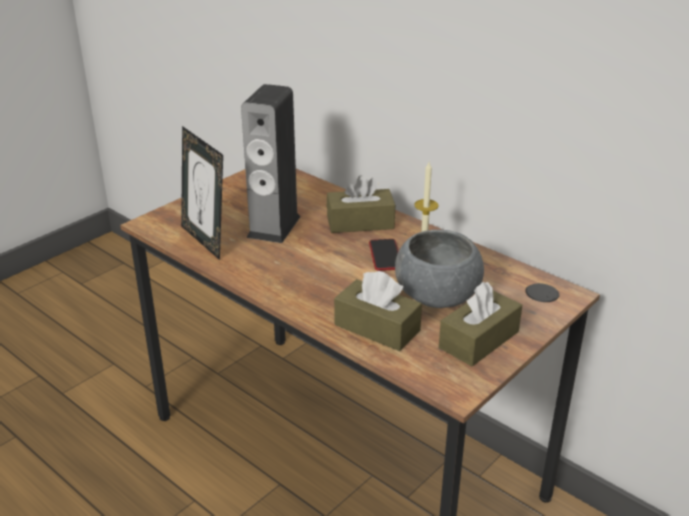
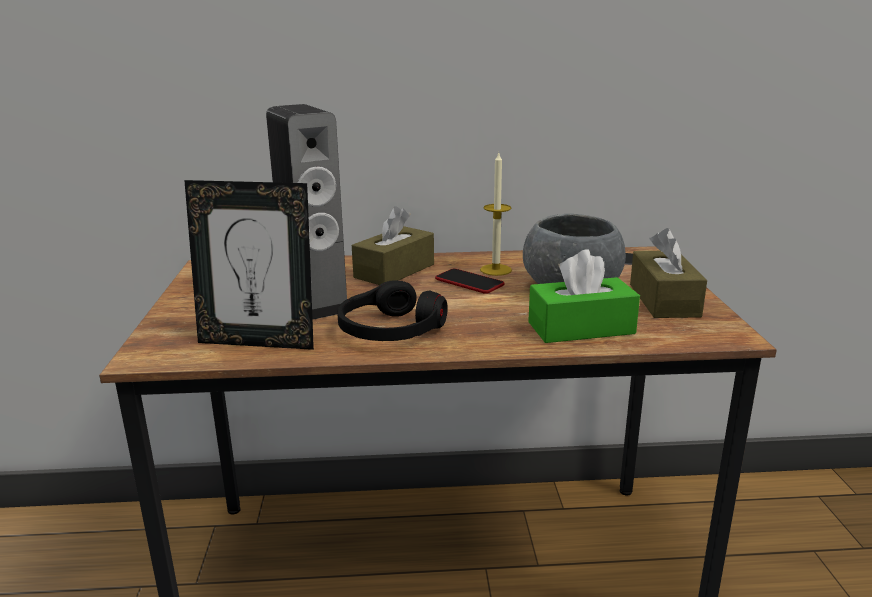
camera: 45 degrees left, 10 degrees down
brown tissue box [334,271,422,351] -> green tissue box [528,249,640,343]
none -> black headphones [337,280,448,341]

